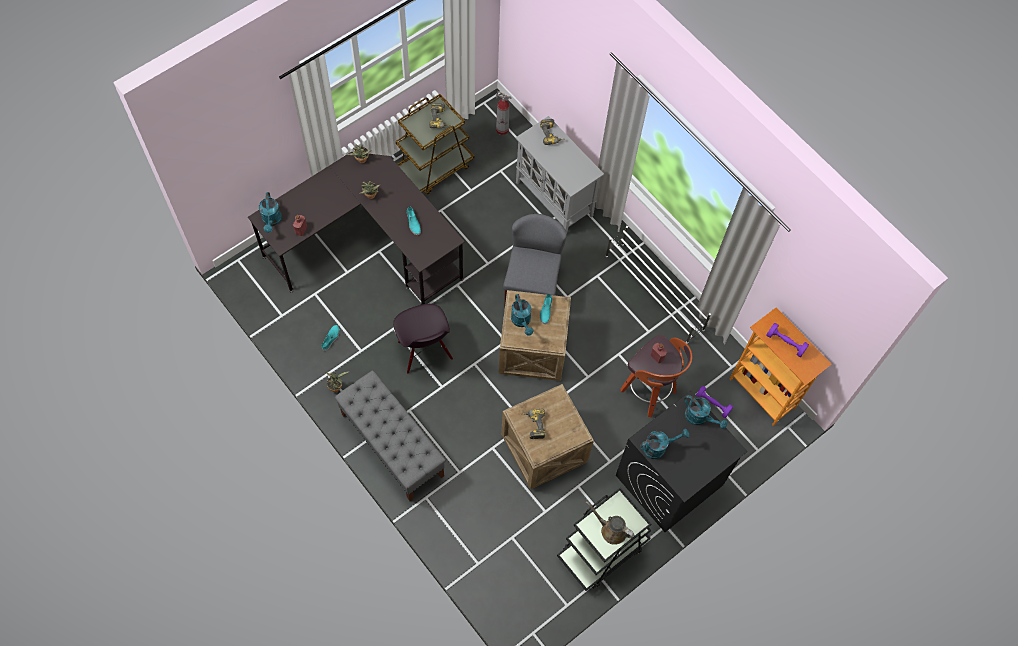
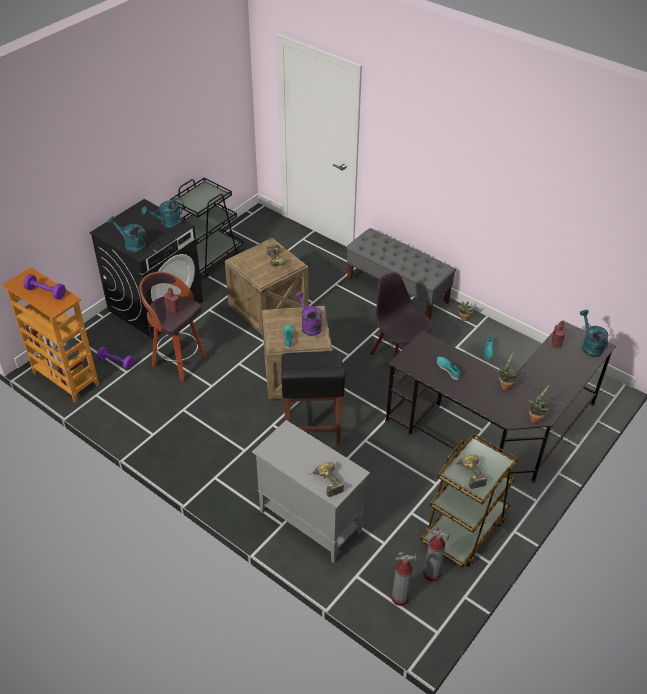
camera: 170 degrees right, 20 degrees down
grey chair [503,214,567,303] -> black stool [281,352,345,445]
turquoise watering can [511,294,534,335] -> purple watering can [295,292,322,336]
brown watering can [586,501,634,545] -> none
white shoe rack [606,226,711,344] -> none
none -> fire extinguisher [423,526,450,582]

